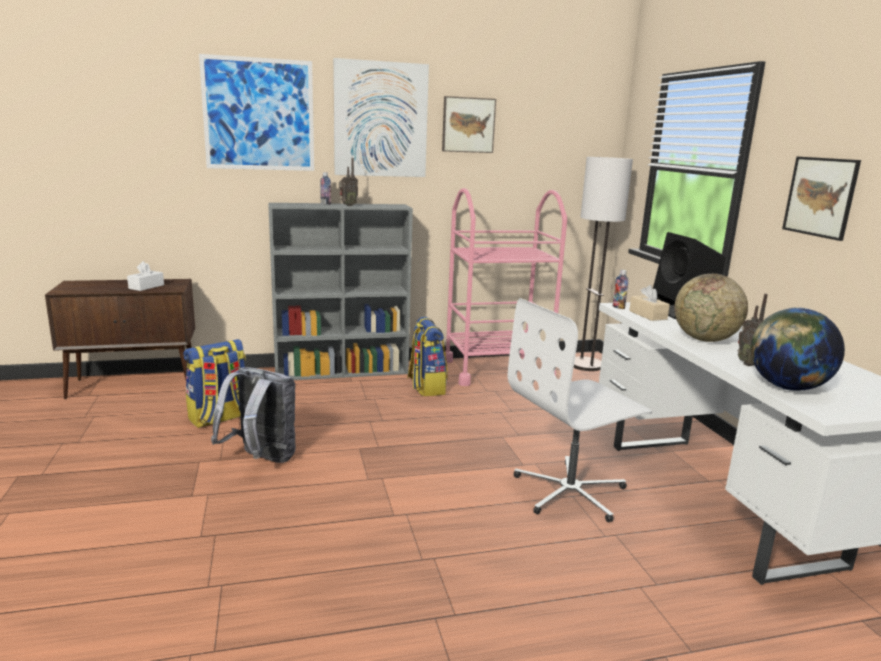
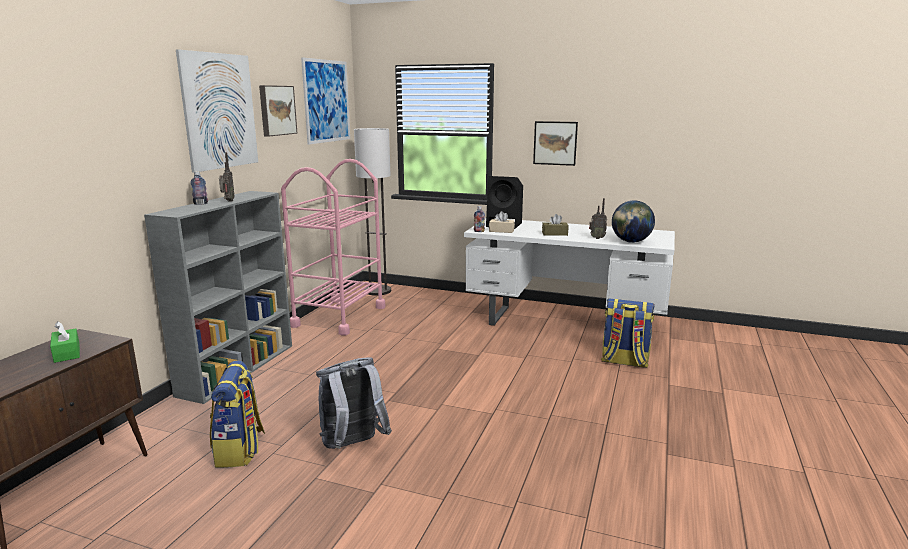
camera: 55 degrees left, 0 degrees up
white tissue box [127,261,164,291] -> green tissue box [50,321,80,363]
picture [199,54,314,171] -> picture moved to [301,57,350,145]
backpack [407,317,448,396] -> backpack moved to [601,298,655,368]
white office chair [508,298,652,522] -> none
globe [674,274,748,342] -> brown tissue box [542,214,569,236]

